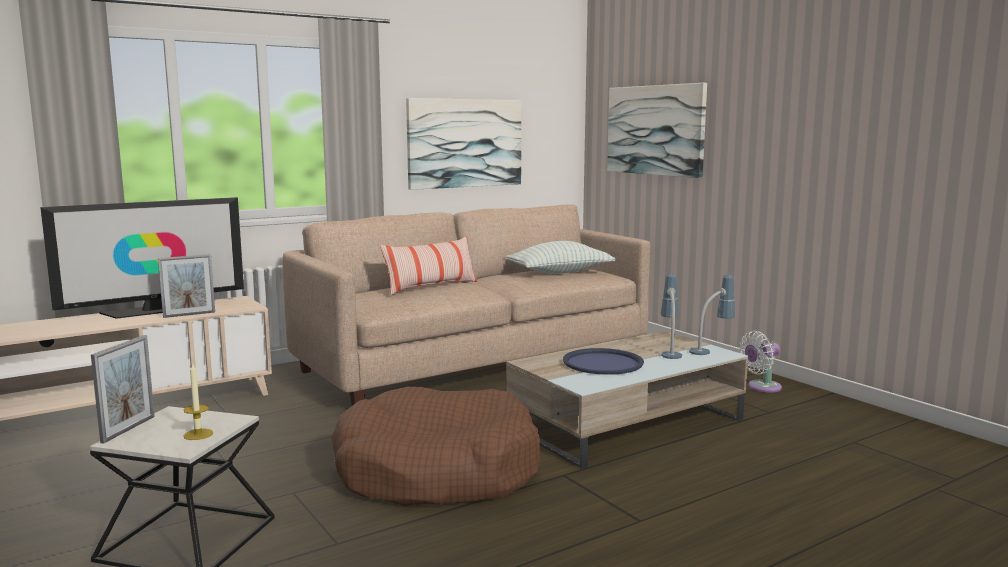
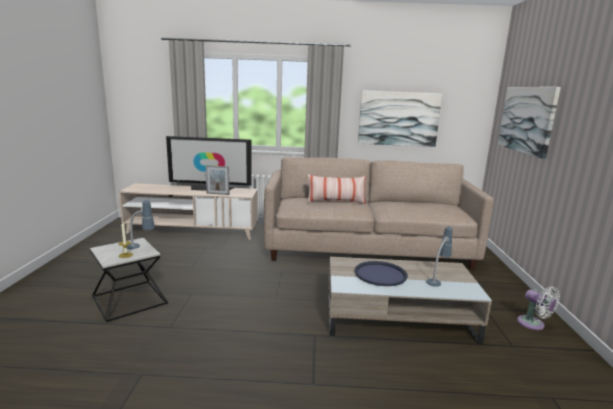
camera: 35 degrees right, 5 degrees up
picture frame [91,335,155,444] -> none
brown dog bed [332,387,541,506] -> none
pillow [506,241,615,274] -> none
table lamp [689,275,735,355] -> table lamp moved to [127,200,155,249]
white fan [739,331,782,393] -> white fan turned 135 degrees counterclockwise [517,286,560,330]

